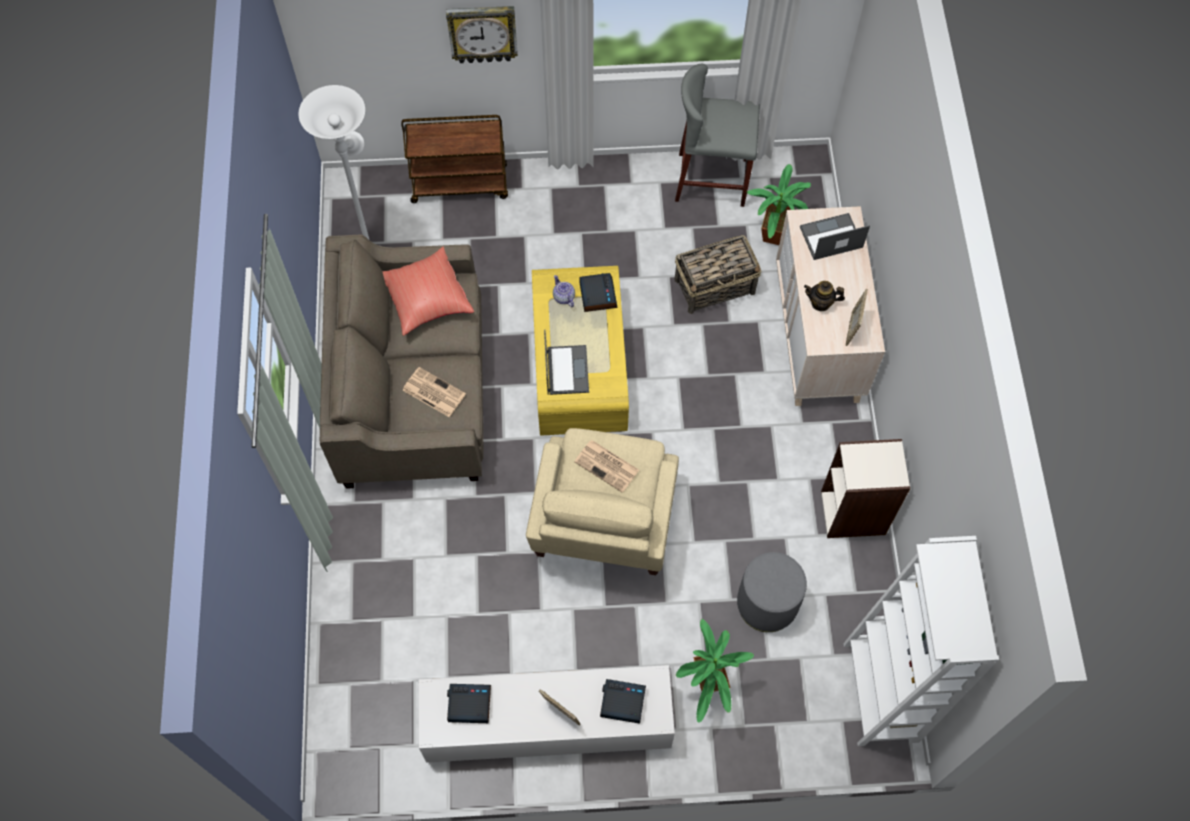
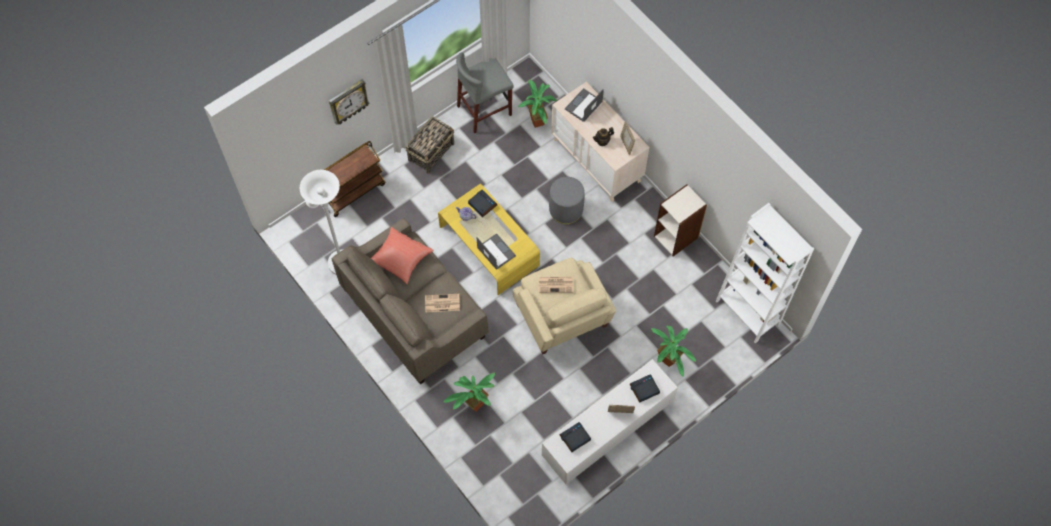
camera: 35 degrees left, 0 degrees up
basket [674,235,761,314] -> basket moved to [406,116,454,174]
grey ottoman [737,552,807,632] -> grey ottoman moved to [549,177,585,224]
none -> potted plant [444,372,495,411]

